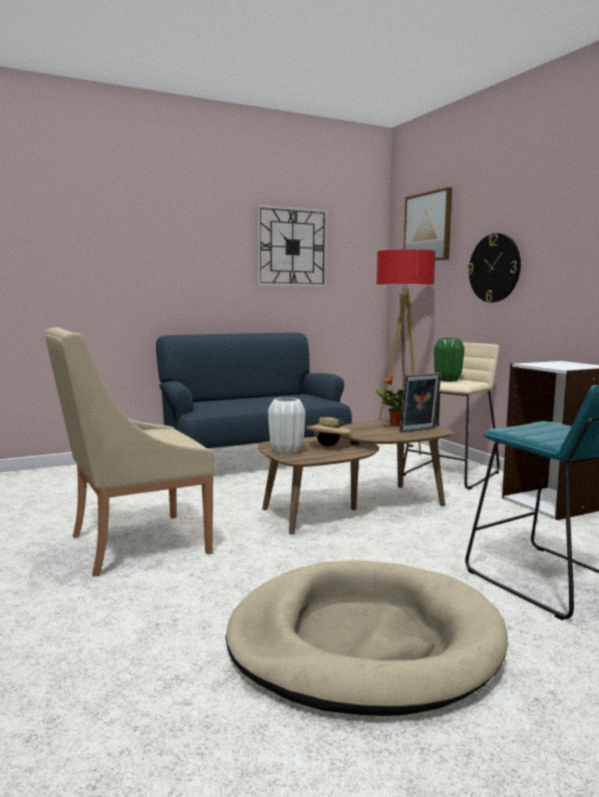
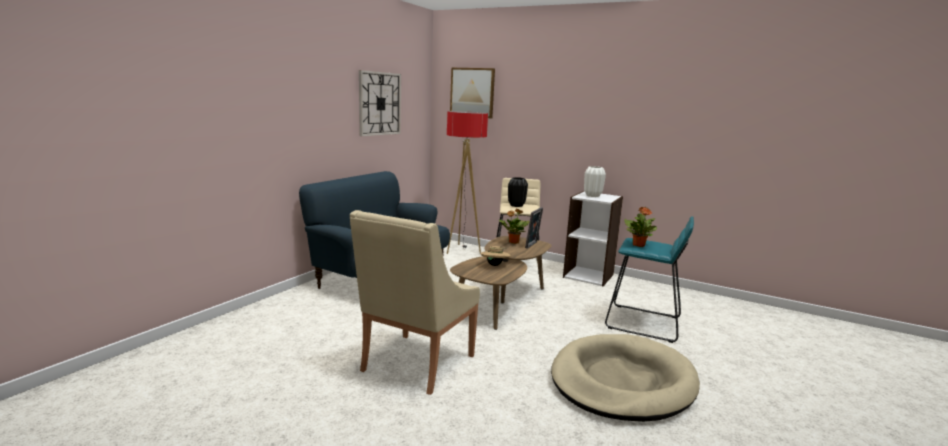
camera: 35 degrees left, 5 degrees up
white vase [268,398,305,455] -> white vase moved to [584,166,606,197]
green vase [434,338,465,382] -> black vase [508,177,528,207]
wall clock [468,233,521,302] -> none
none -> potted plant [624,207,657,247]

